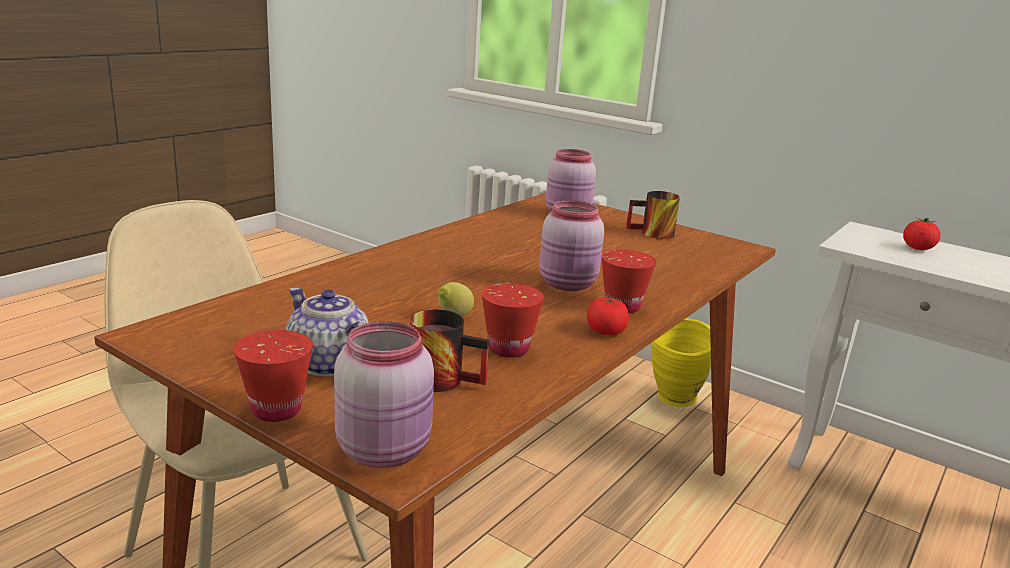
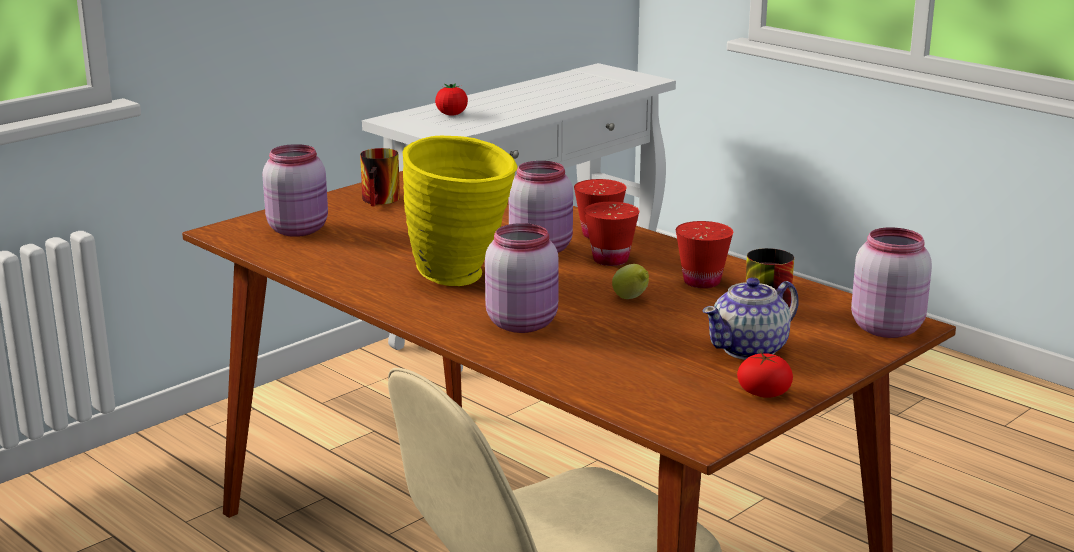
camera: 80 degrees left, 0 degrees up
red cup [234,330,313,422] -> red cup moved to [584,202,639,266]
tomato [587,296,629,335] -> tomato moved to [737,353,793,398]
yellow vase [651,318,711,407] -> yellow vase moved to [403,136,518,286]
none -> pink jar [485,223,559,333]

